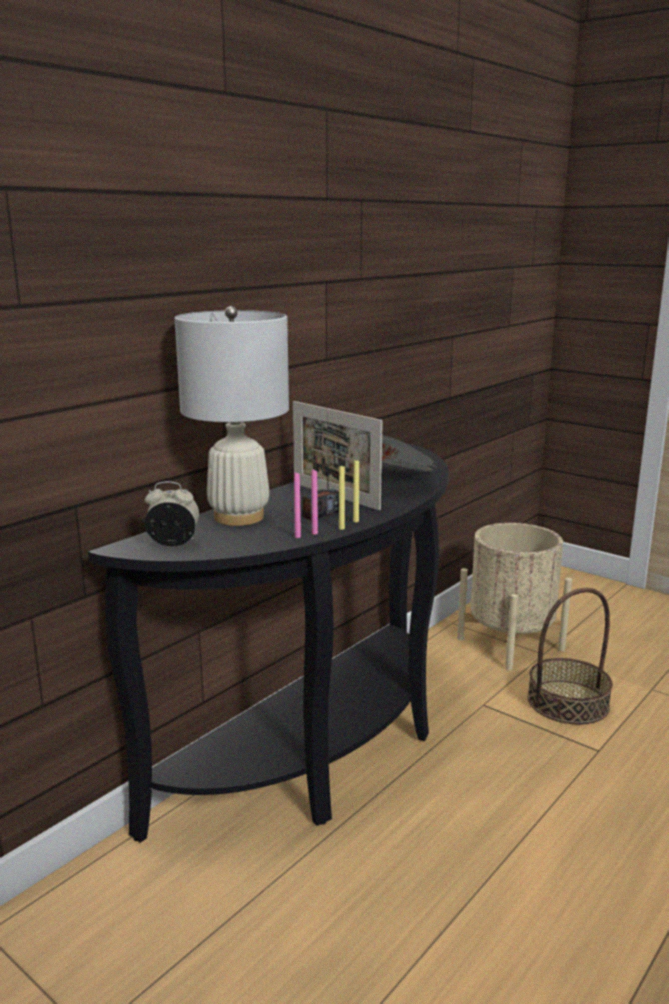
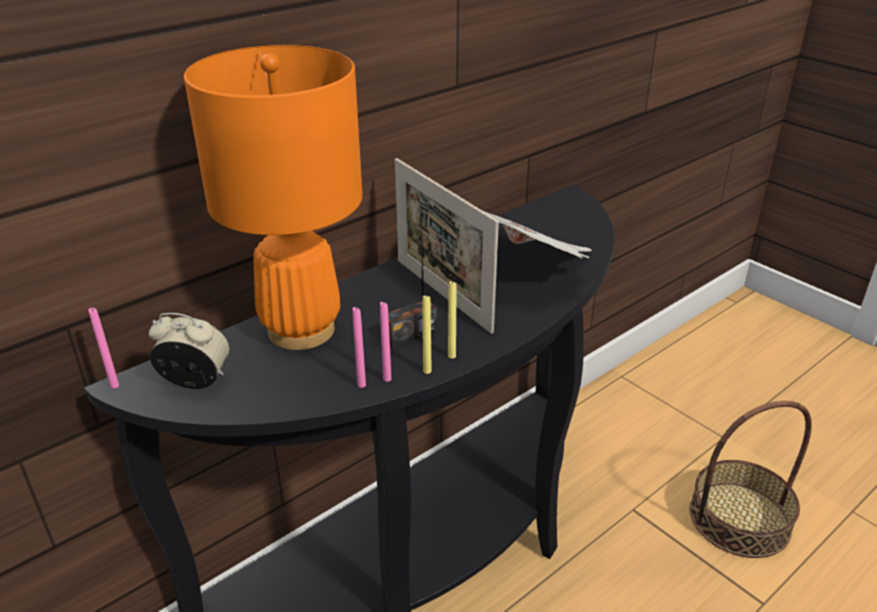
camera: 10 degrees right, 15 degrees up
white table lamp [175,306,289,526] -> orange table lamp [184,45,363,350]
beige planter [457,523,572,671] -> none
none -> pink candle [88,308,119,389]

